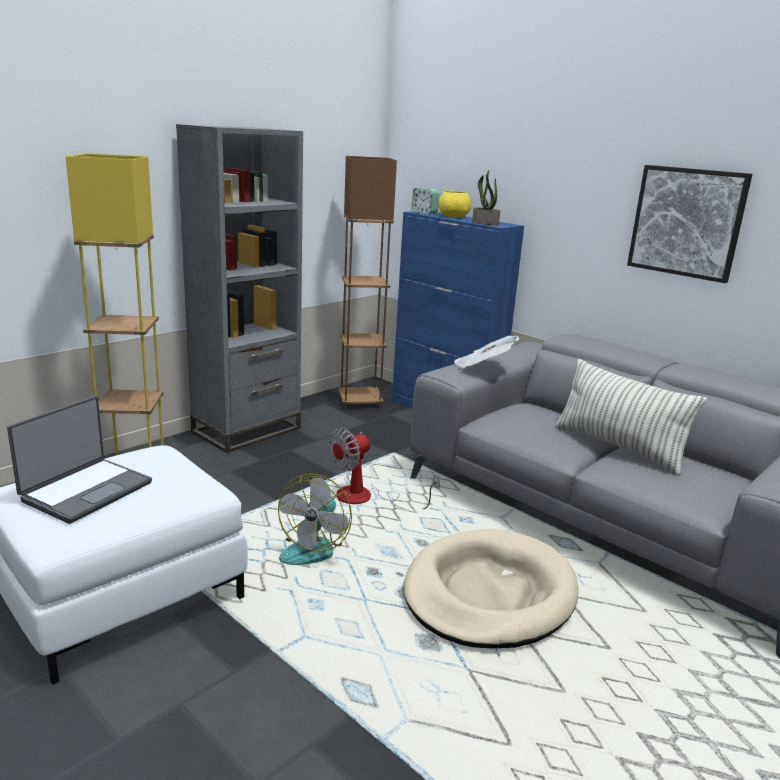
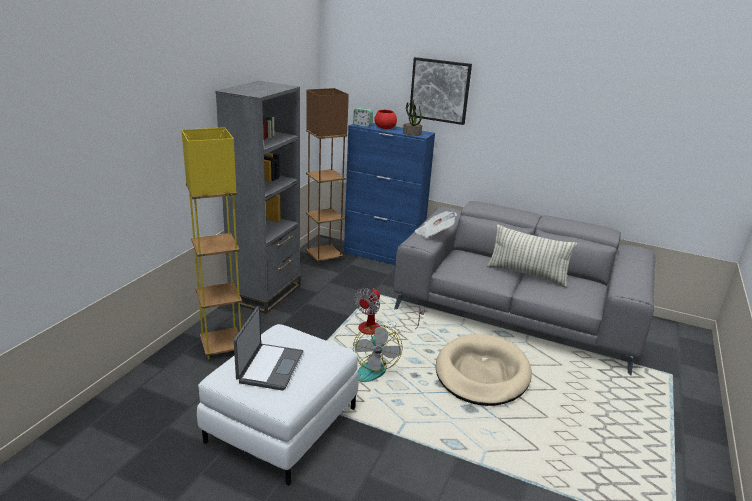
camera: 20 degrees left, 5 degrees up
yellow bowl [438,191,471,218] -> red bowl [374,110,397,129]
picture [627,165,752,283] -> picture moved to [409,57,472,125]

